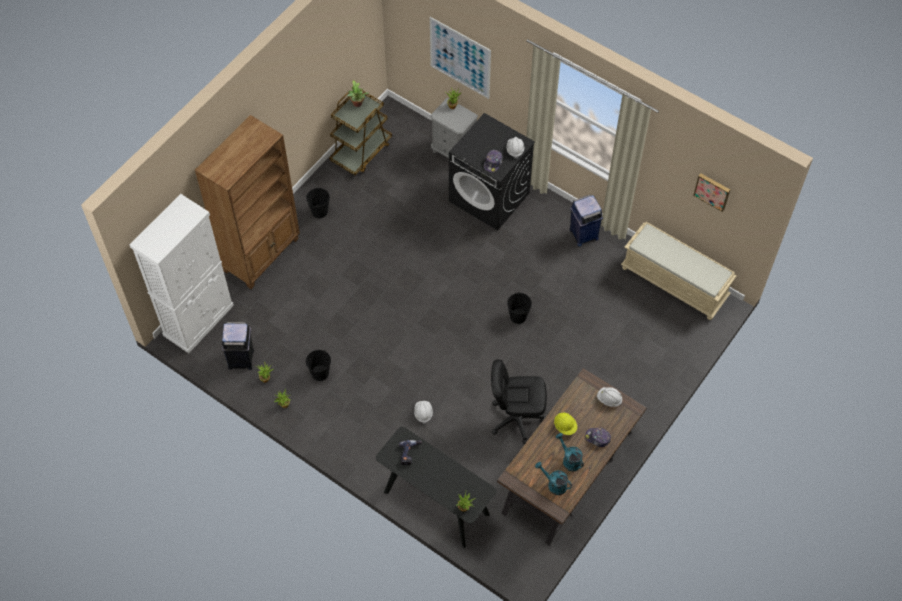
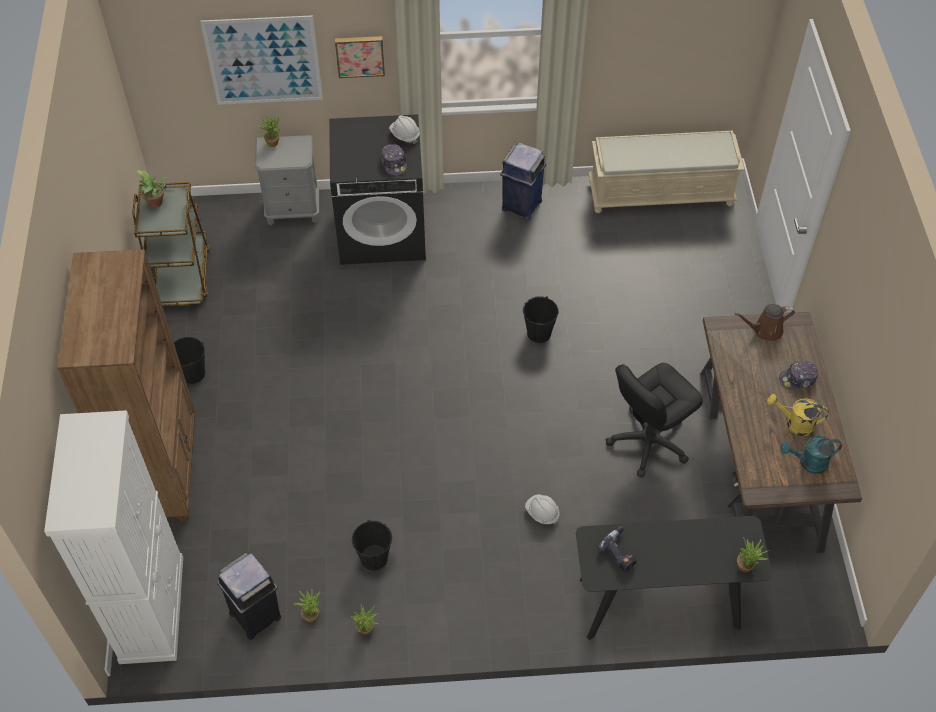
camera: 40 degrees left, 5 degrees down
yellow hard hat [554,413,577,435] -> none
turquoise watering can [556,433,584,471] -> yellow watering can [767,394,828,436]
white hard hat [597,387,622,407] -> brown watering can [734,304,795,341]
picture [693,173,730,212] -> picture moved to [335,36,385,78]

